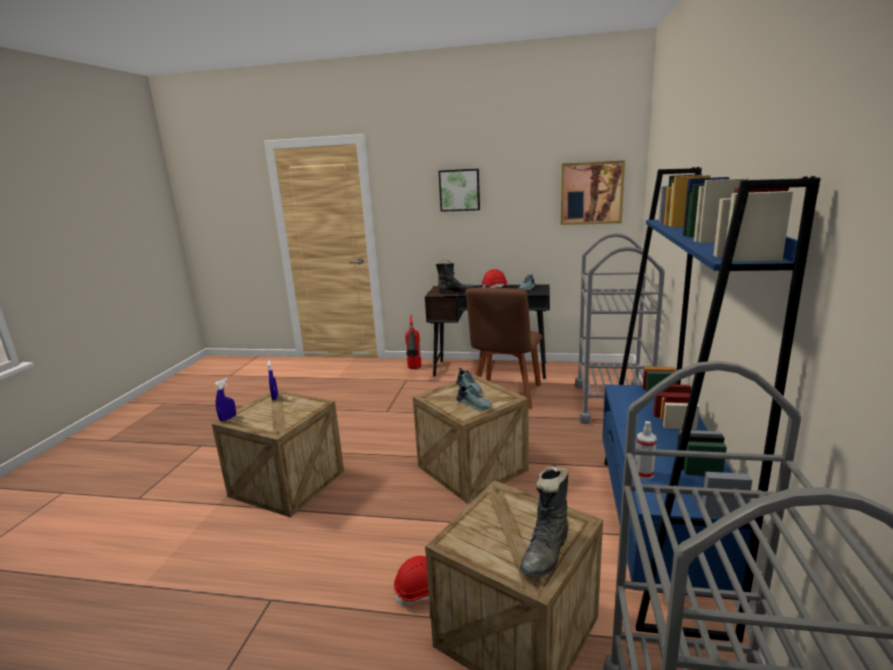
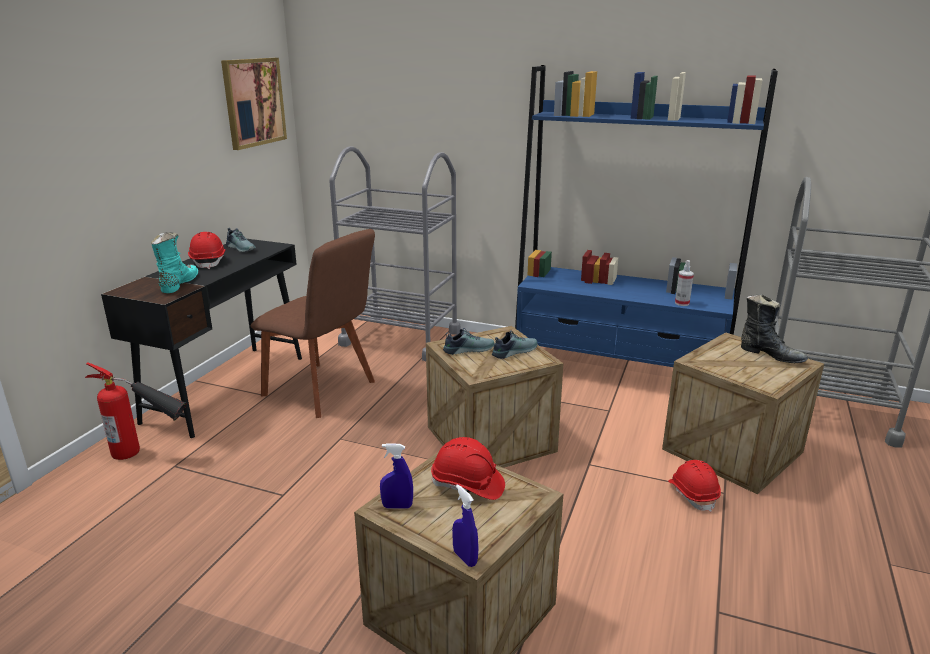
camera: 80 degrees left, 5 degrees up
black boot [436,260,474,294] -> turquoise boot [151,232,198,293]
picture [439,169,480,212] -> none
none -> red hard hat [431,437,505,500]

